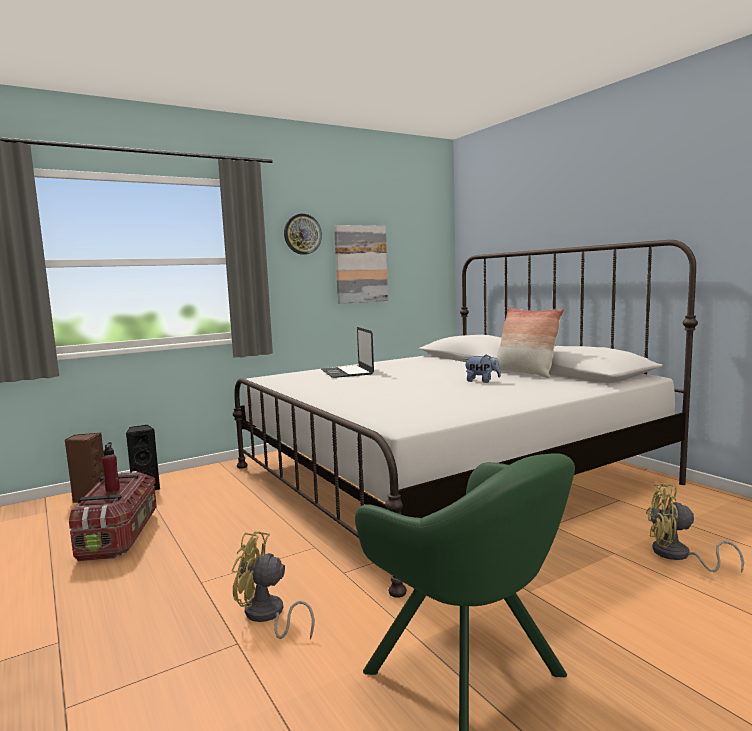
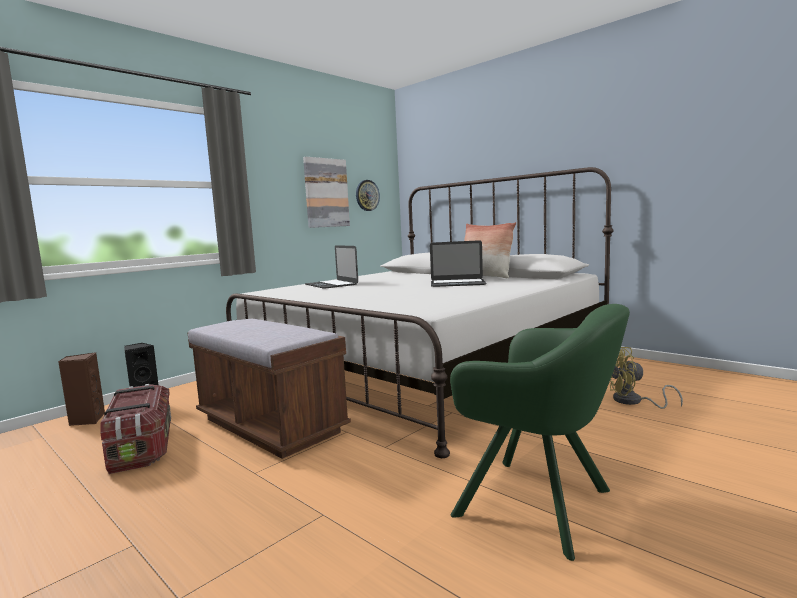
camera: 15 degrees left, 0 degrees up
red bottle [102,442,120,492] -> none
yellow fan [232,532,315,640] -> none
wall clock [284,214,322,255] -> wall clock moved to [356,180,380,211]
plush toy [464,354,501,383] -> laptop [430,240,487,287]
none -> brown bench [187,319,351,459]

